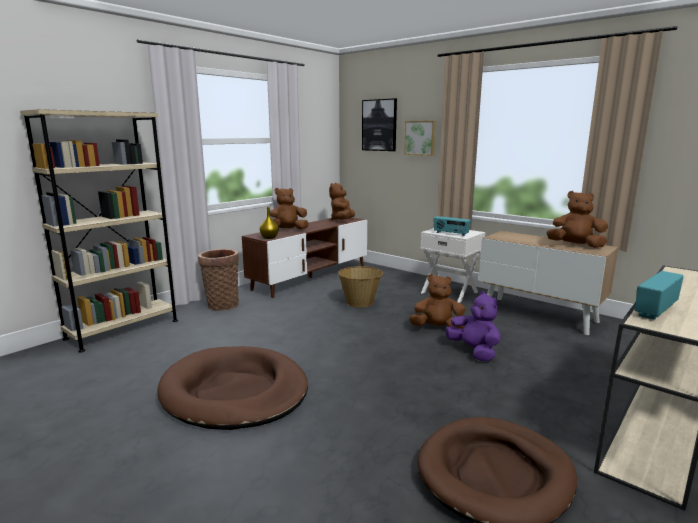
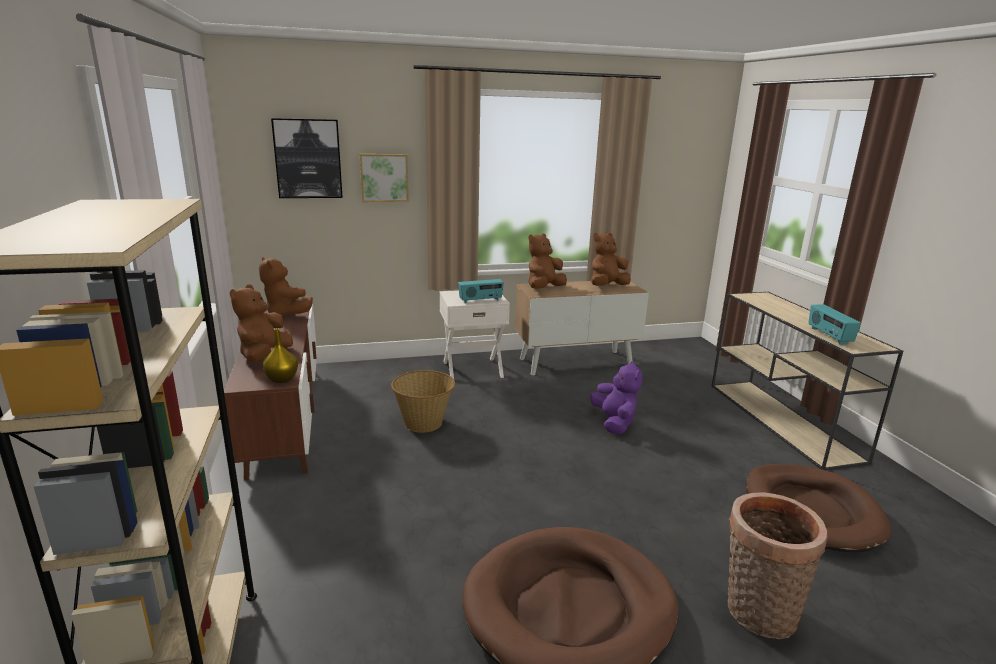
camera: 55 degrees left, 5 degrees up
basket [198,249,239,311] -> basket moved to [728,492,828,639]
brown plush toy [409,274,465,329] -> brown plush toy moved to [528,233,567,289]
purple plush toy [445,291,501,361] -> purple plush toy turned 75 degrees clockwise [590,361,642,435]

